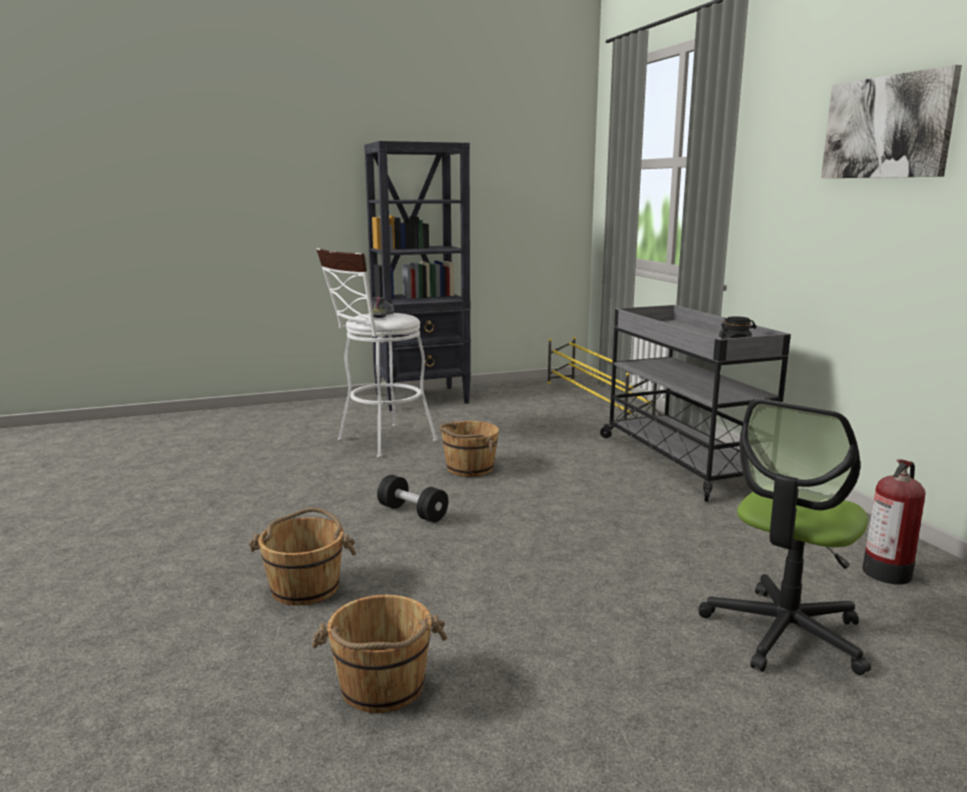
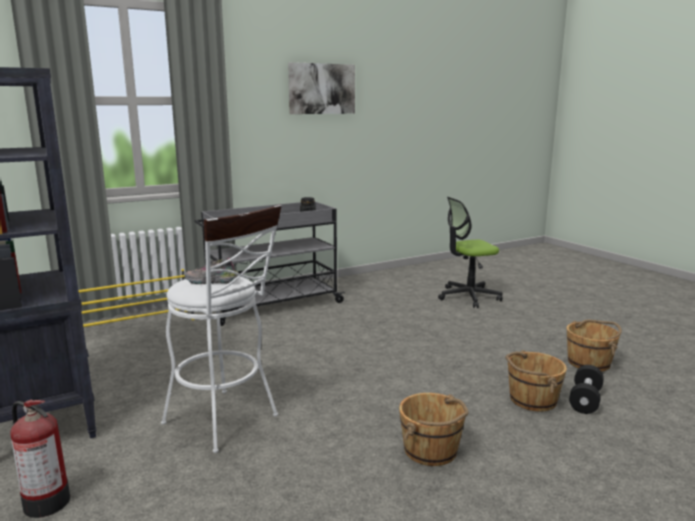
camera: 100 degrees left, 0 degrees up
black dumbbell [377,475,448,522] -> black dumbbell moved to [569,365,604,414]
brown bucket [439,421,499,477] -> brown bucket moved to [399,393,469,466]
office chair [698,398,871,675] -> office chair turned 135 degrees clockwise [438,197,503,308]
fire extinguisher [862,459,926,584] -> fire extinguisher moved to [11,400,70,518]

